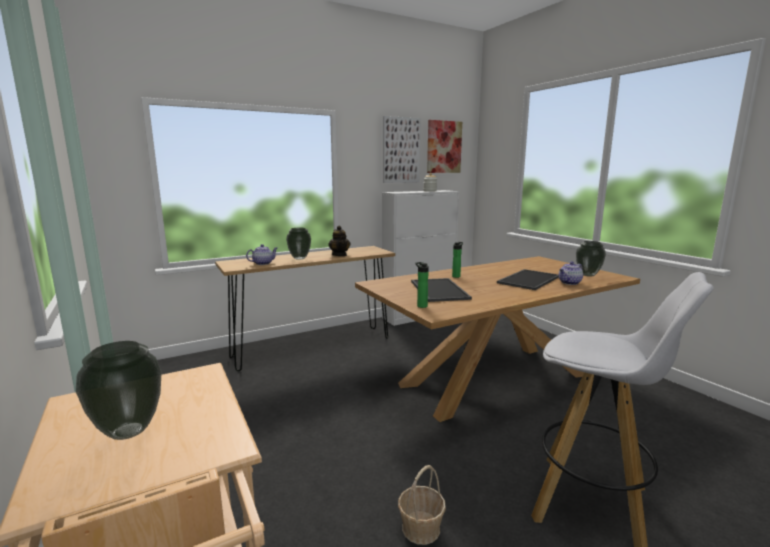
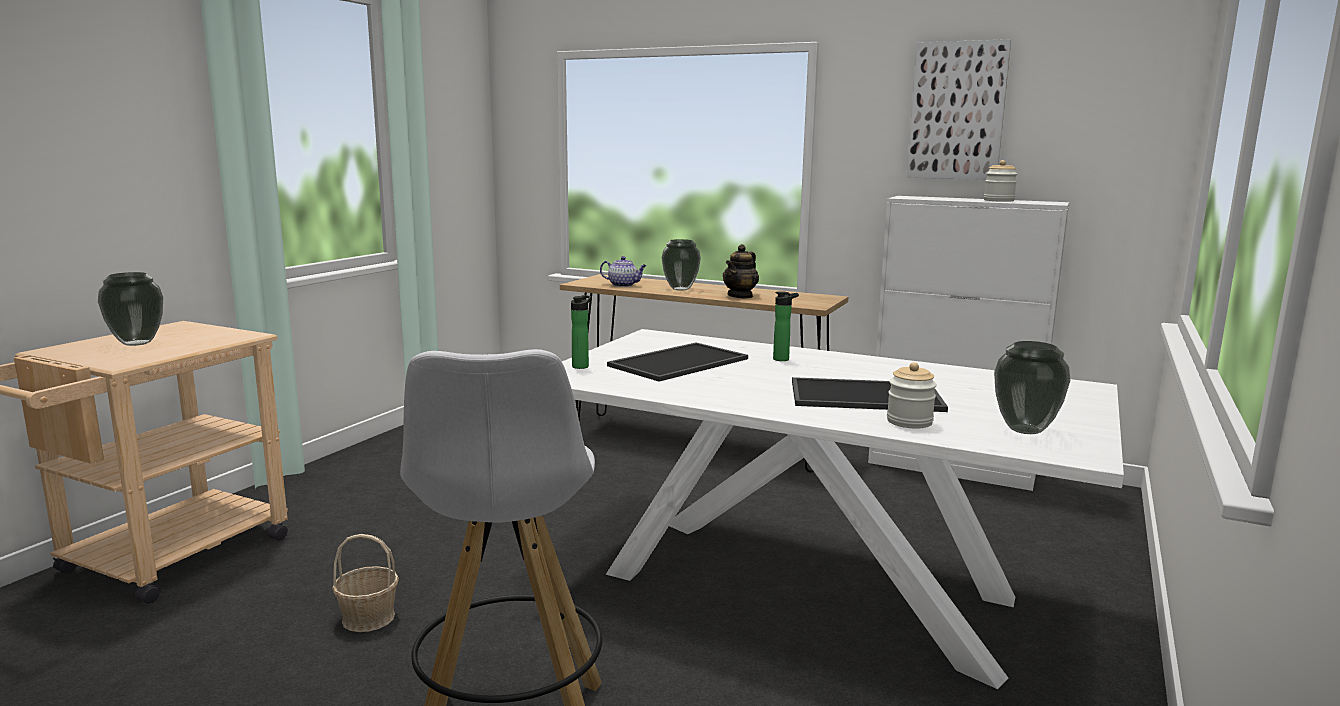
camera: 55 degrees right, 0 degrees up
brown dining table [355,256,640,422] -> white dining table [562,329,1124,689]
picture [427,120,462,173] -> none
teapot [559,261,583,285] -> jar [887,362,937,428]

